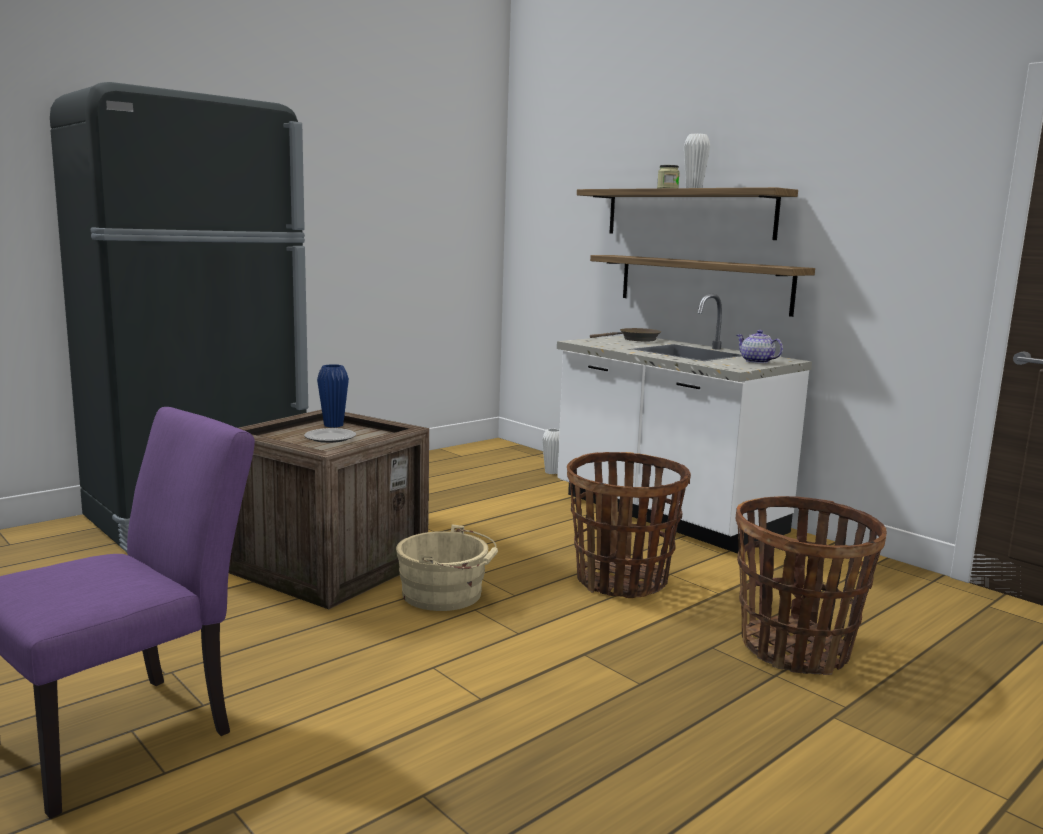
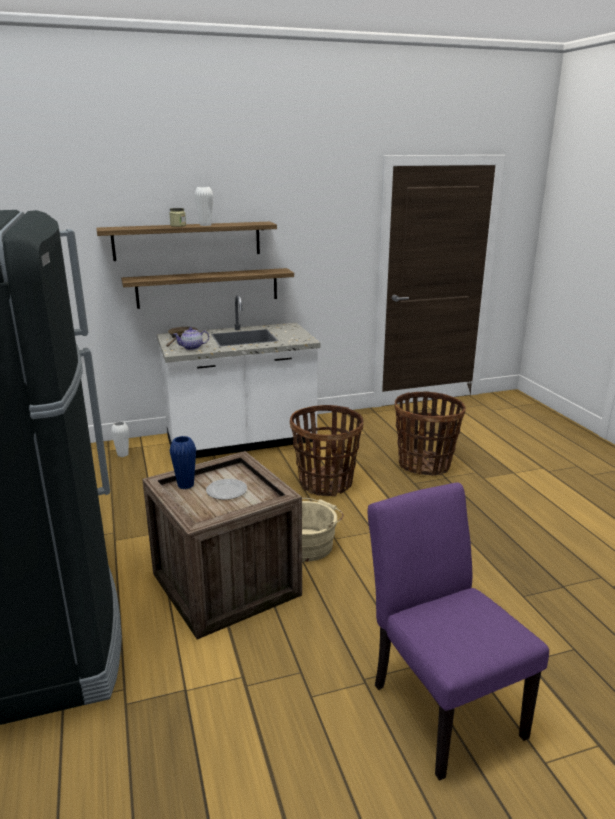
camera: 65 degrees left, 10 degrees up
teapot [736,330,783,363] -> teapot moved to [173,327,209,350]

